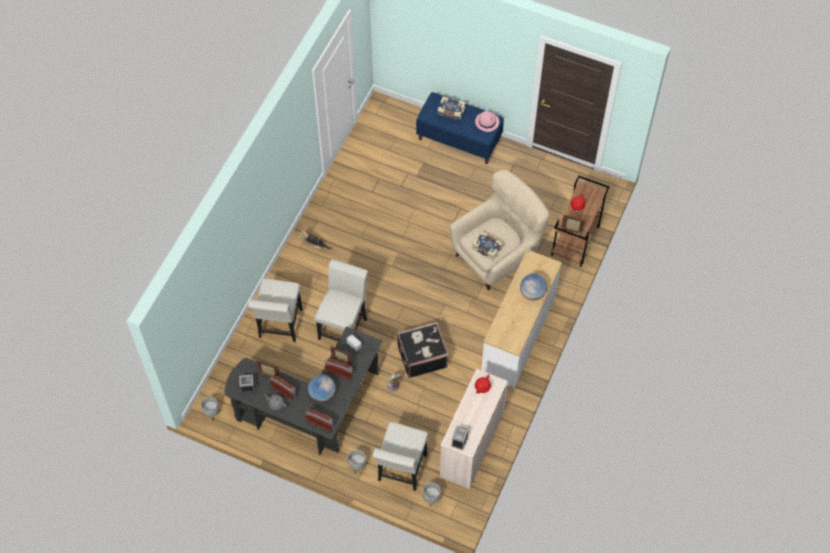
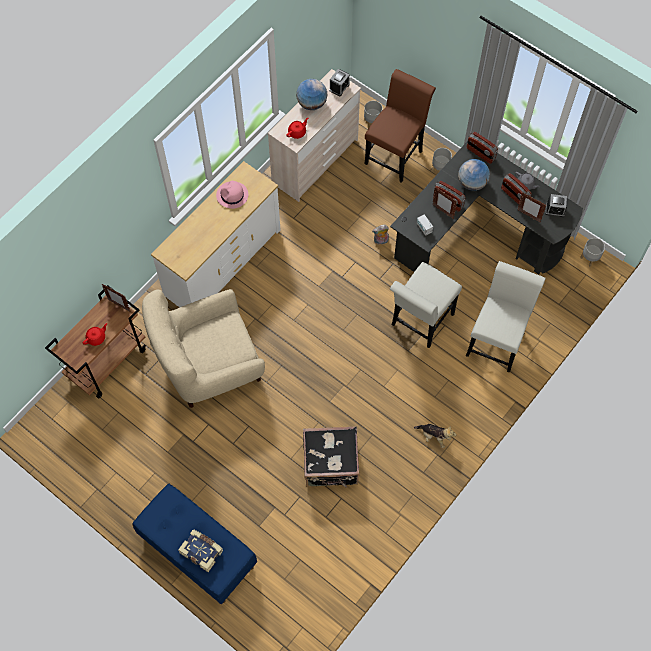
camera: 165 degrees left, 5 degrees up
white chair [373,422,428,491] -> brown chair [365,69,436,183]
black suitcase [397,322,449,378] -> black suitcase moved to [303,427,360,488]
book [471,232,503,260] -> none
pink hat [475,111,499,132] -> pink hat moved to [216,181,248,209]
globe [520,274,547,301] -> globe moved to [296,79,327,110]

